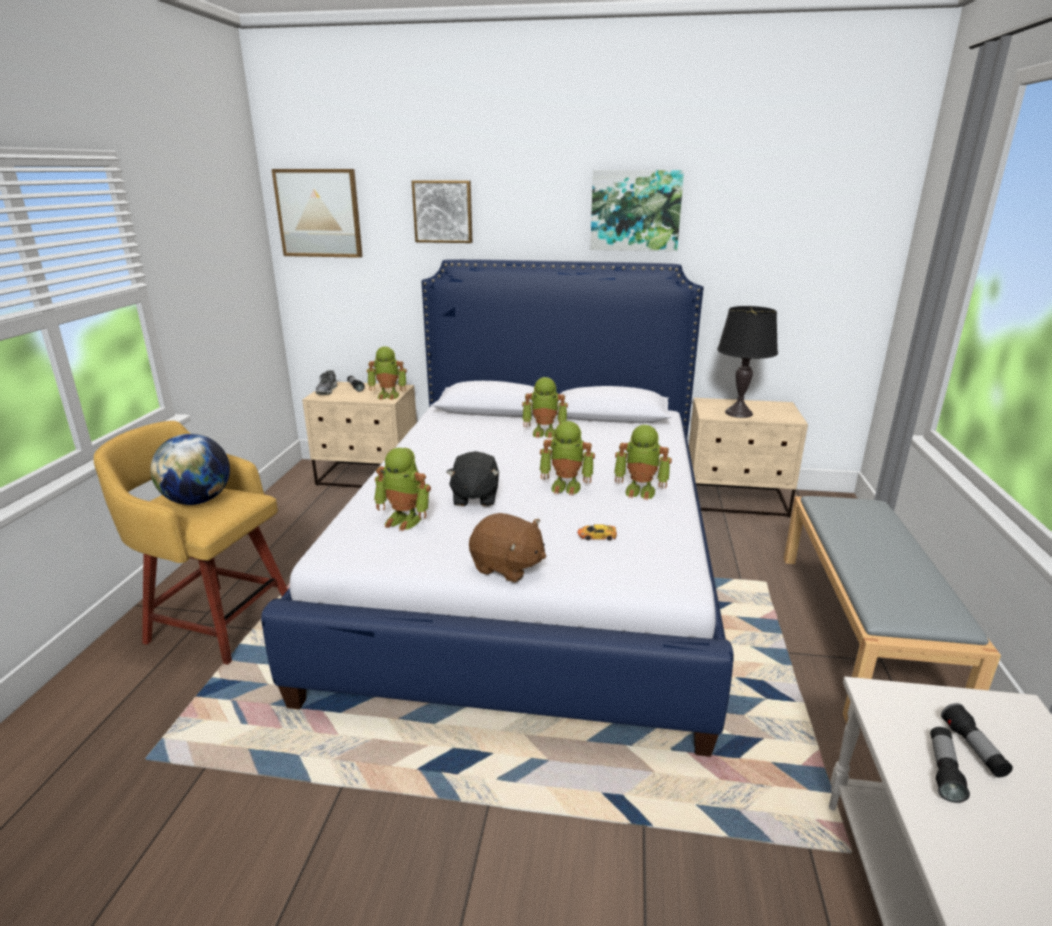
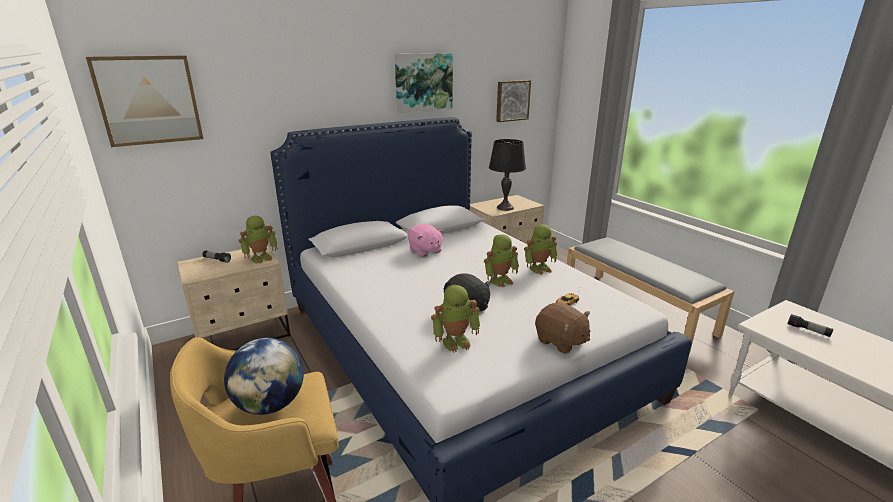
camera: 40 degrees left, 0 degrees up
shoe [315,370,337,395] -> none
picture [412,181,472,243] -> picture moved to [496,80,531,122]
brown plush toy [469,513,546,582] -> brown plush toy turned 60 degrees clockwise [535,303,590,354]
toy robot [522,377,568,439] -> pink plush toy [408,224,444,257]
flashlight [930,727,970,803] -> none

